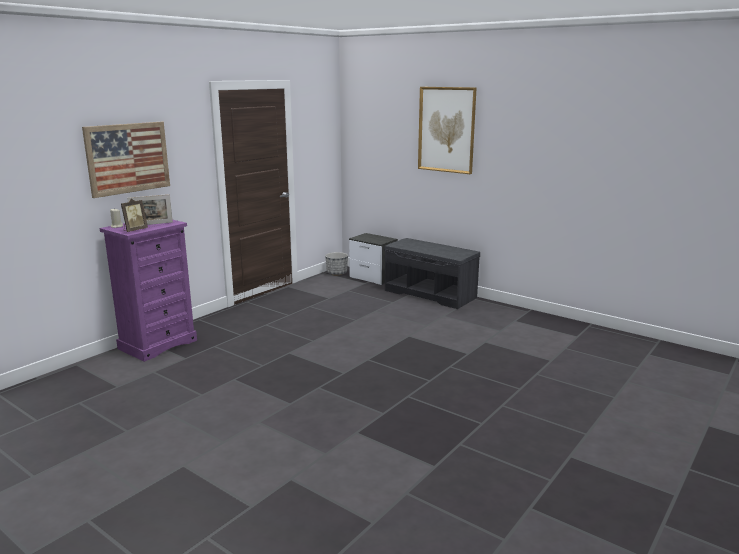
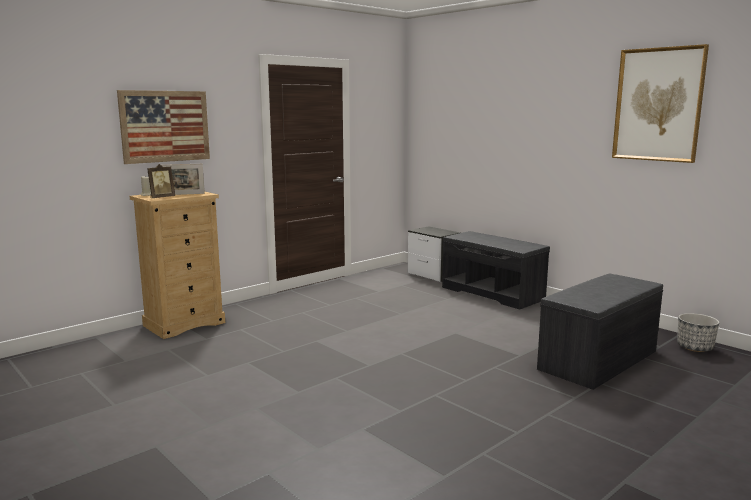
camera: 10 degrees right, 5 degrees down
purple dresser [100,220,197,362] -> beige dresser [130,192,225,339]
planter [325,252,348,275] -> planter moved to [677,313,720,352]
picture [418,87,477,174] -> picture moved to [612,44,709,163]
none -> grey bench [537,273,663,390]

